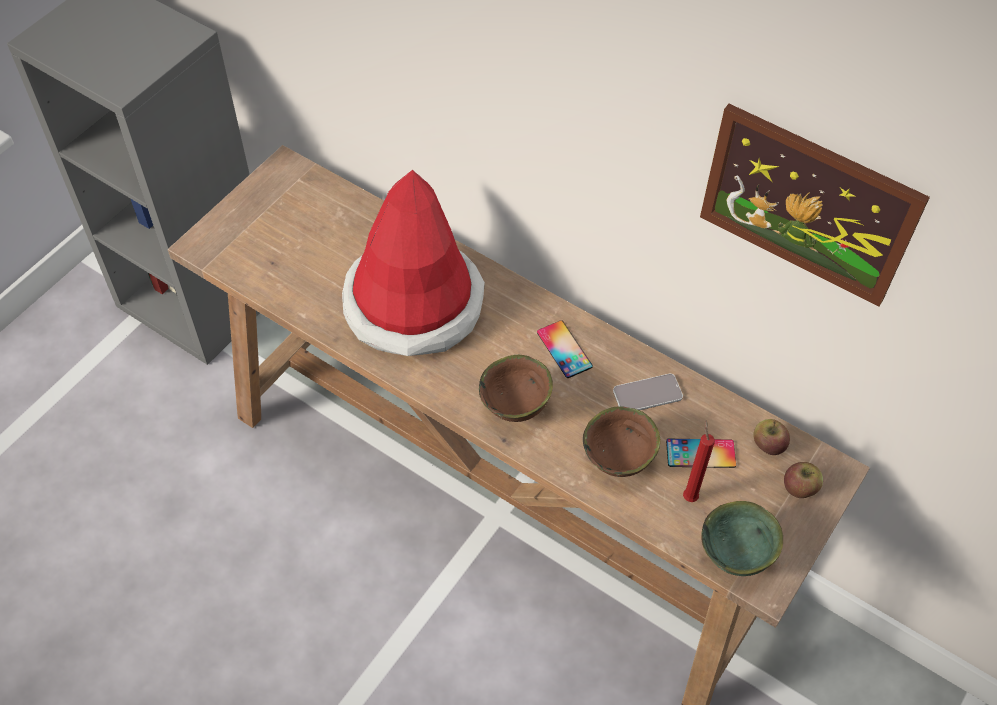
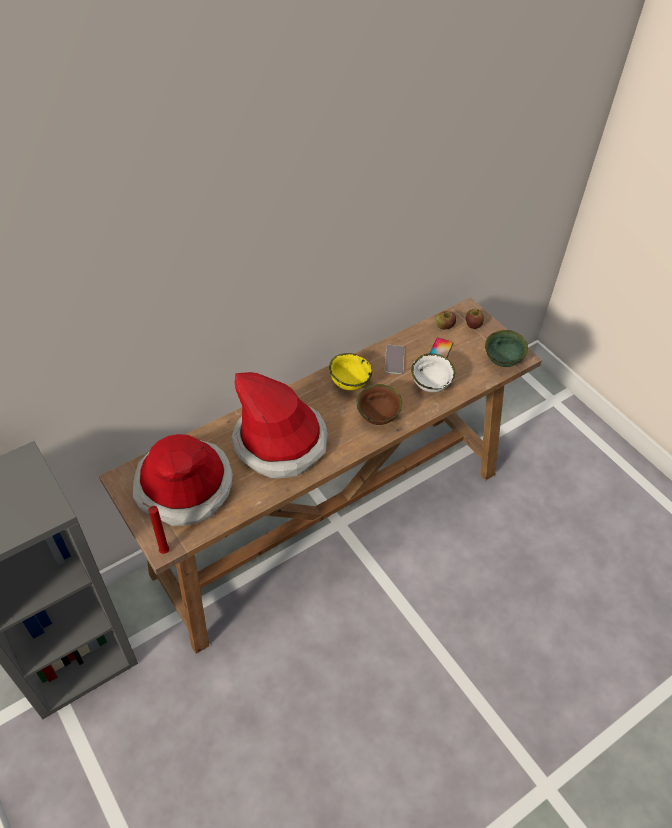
camera: 70 degrees left, 5 degrees down
phone [537,320,593,378] -> yellow bowl [329,353,372,391]
brown bowl [583,406,660,477] -> white bowl [411,353,455,392]
red candle [683,420,715,502] -> red candle moved to [143,503,170,554]
picture [700,104,930,307] -> none
none -> hat [133,434,233,526]

